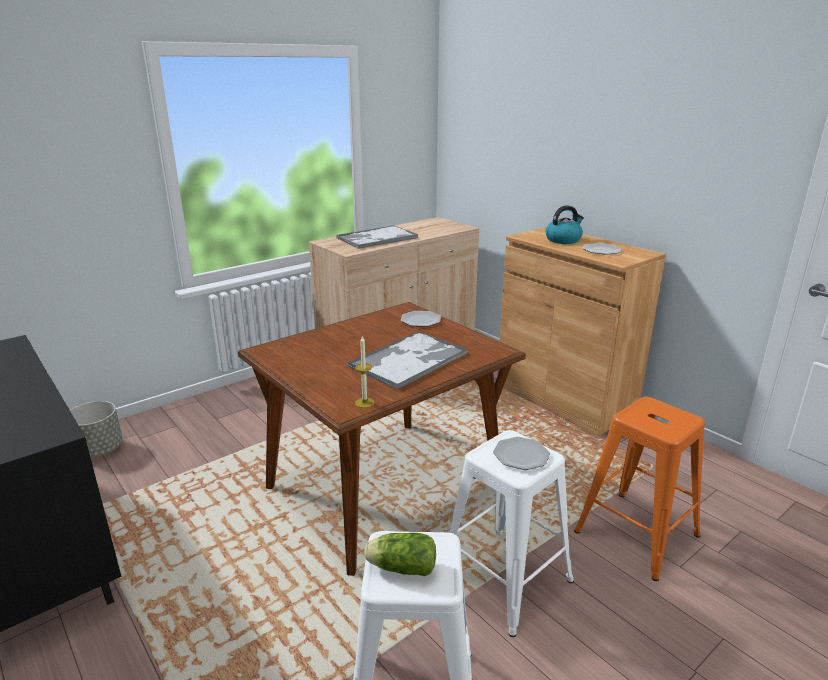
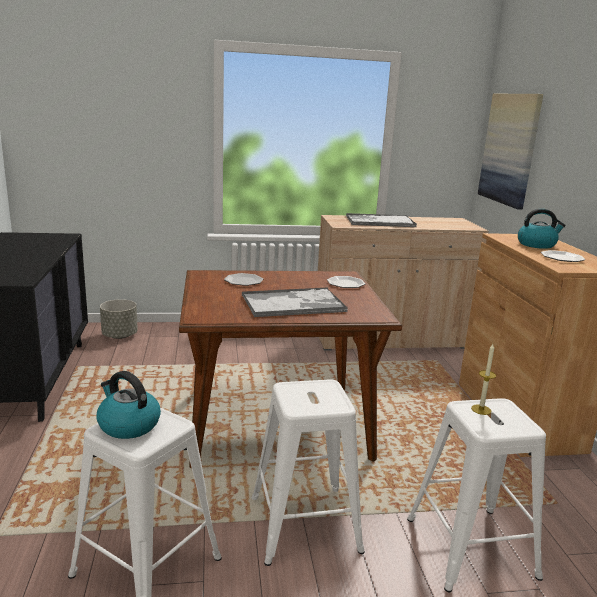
camera: 30 degrees right, 5 degrees down
candle [355,335,375,408] -> candle moved to [471,344,496,415]
lettuce [364,533,436,576] -> kettle [96,371,161,439]
plate [493,437,550,470] -> plate moved to [224,273,263,286]
orange stool [574,397,705,581] -> white stool [407,398,546,592]
none -> picture [478,94,543,210]

